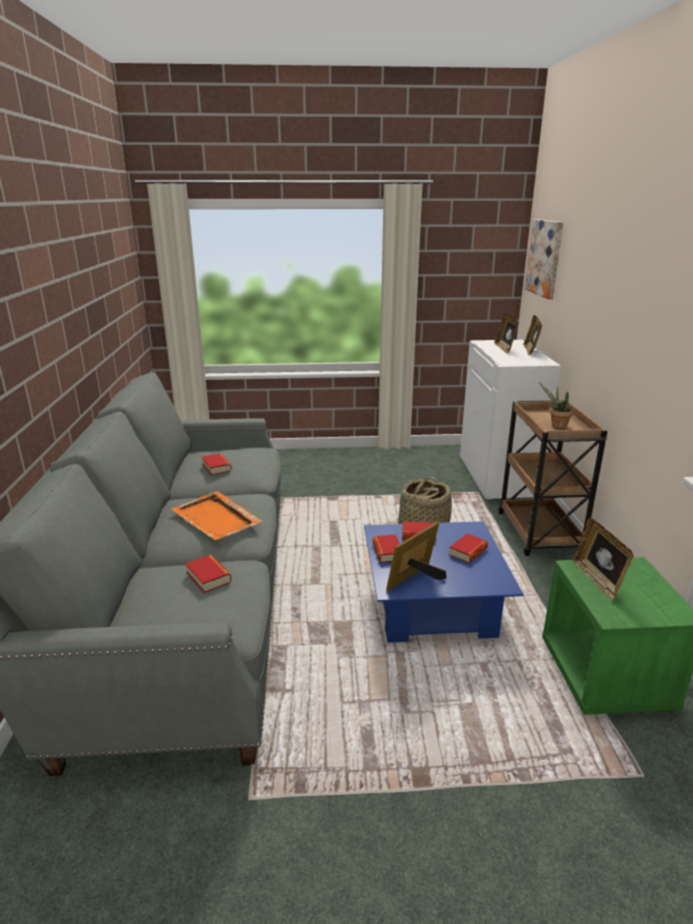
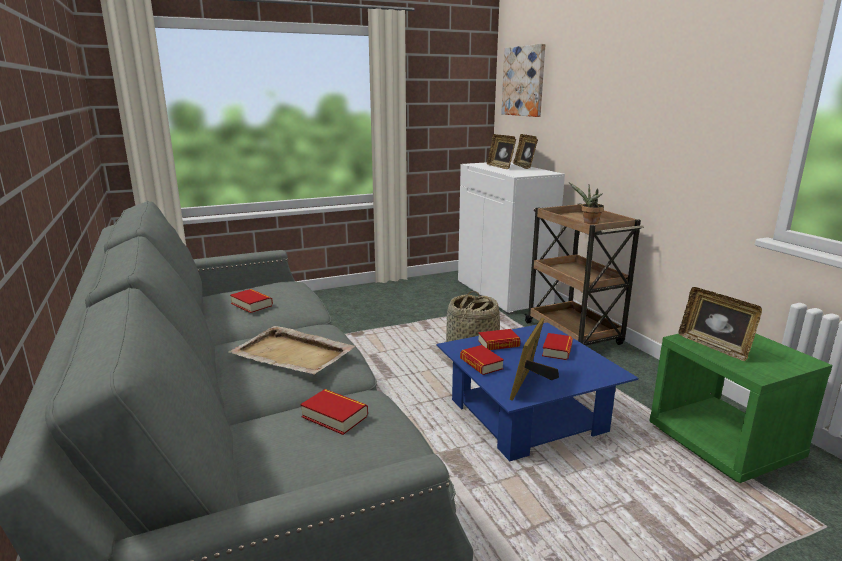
camera: 20 degrees left, 5 degrees down
orange tray [171,491,262,540] -> beige tray [228,326,355,374]

